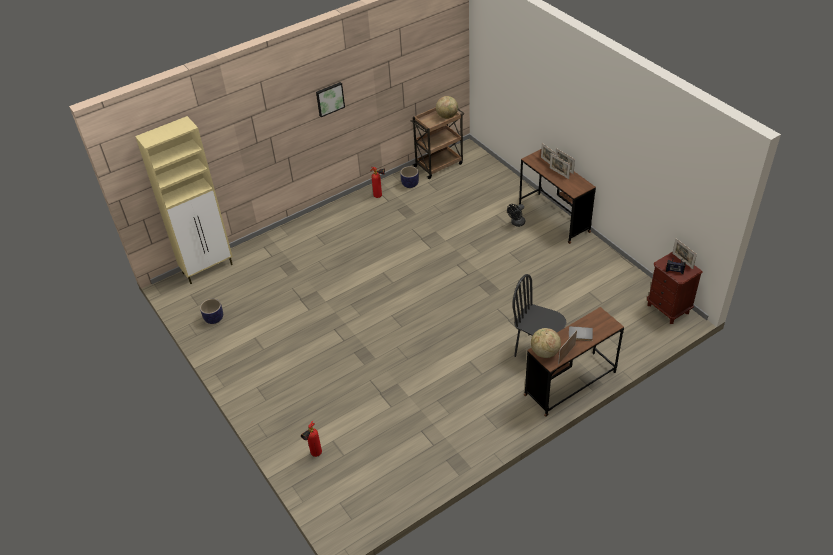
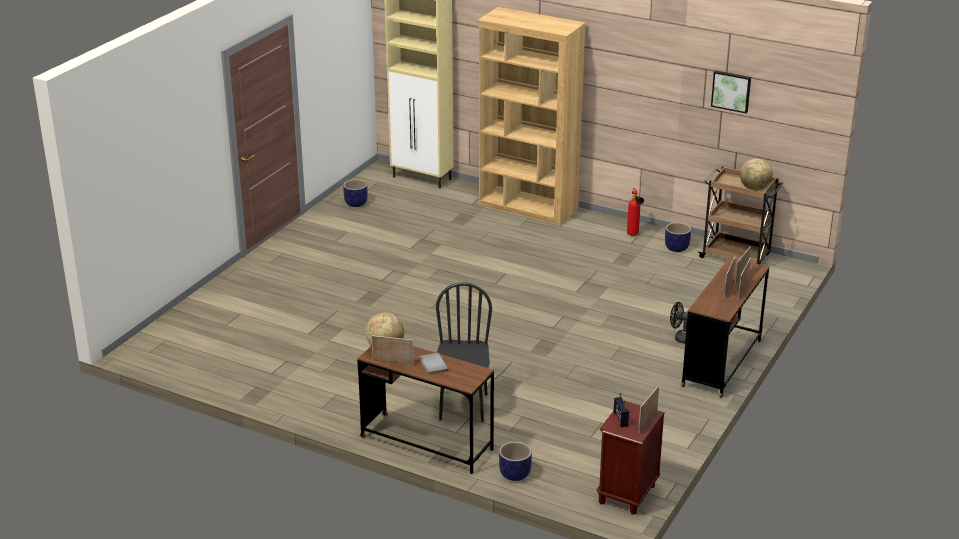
camera: 60 degrees right, 15 degrees down
fire extinguisher [301,421,322,457] -> none
picture [316,82,345,117] -> picture moved to [711,70,751,113]
none -> brown bookcase [478,7,585,226]
none -> planter [499,441,532,481]

